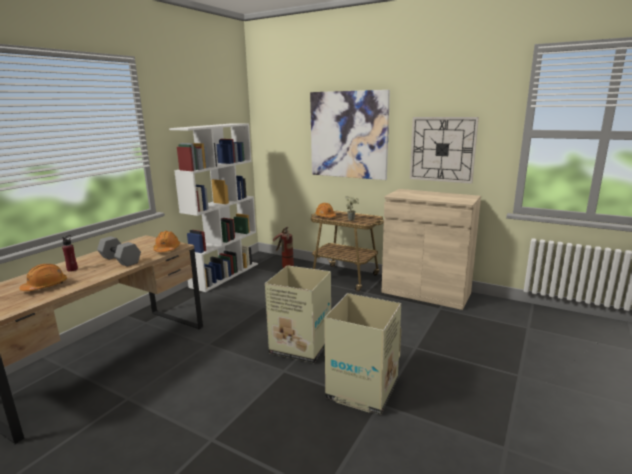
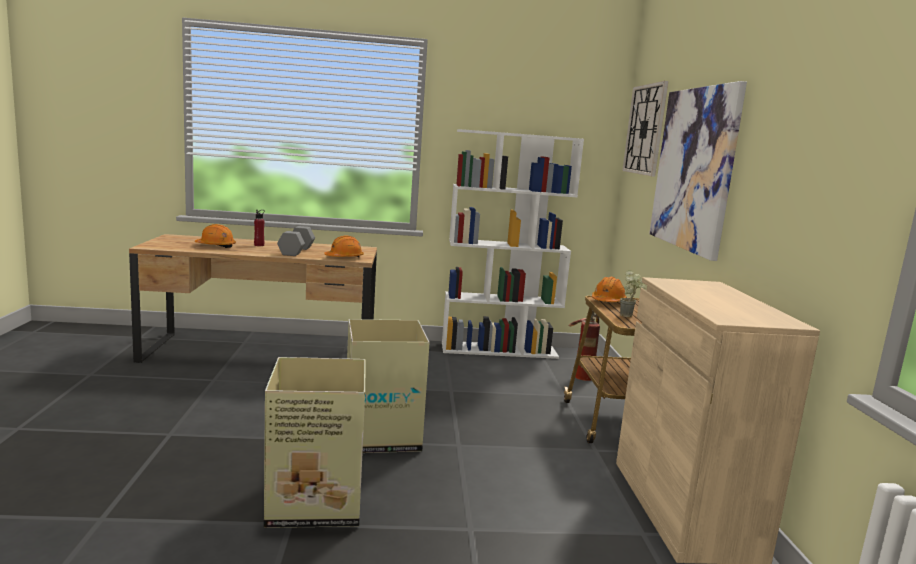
camera: 55 degrees right, 5 degrees down
wall clock [410,117,479,184] -> wall clock moved to [622,81,669,177]

